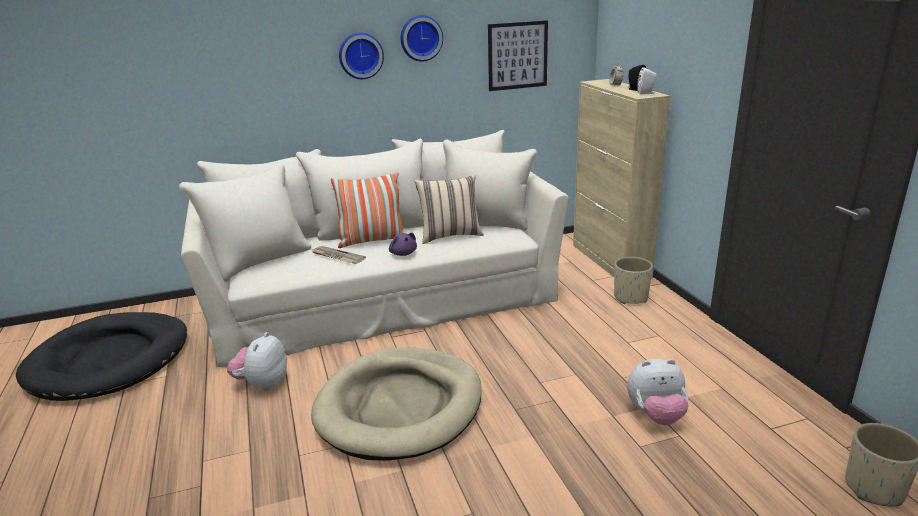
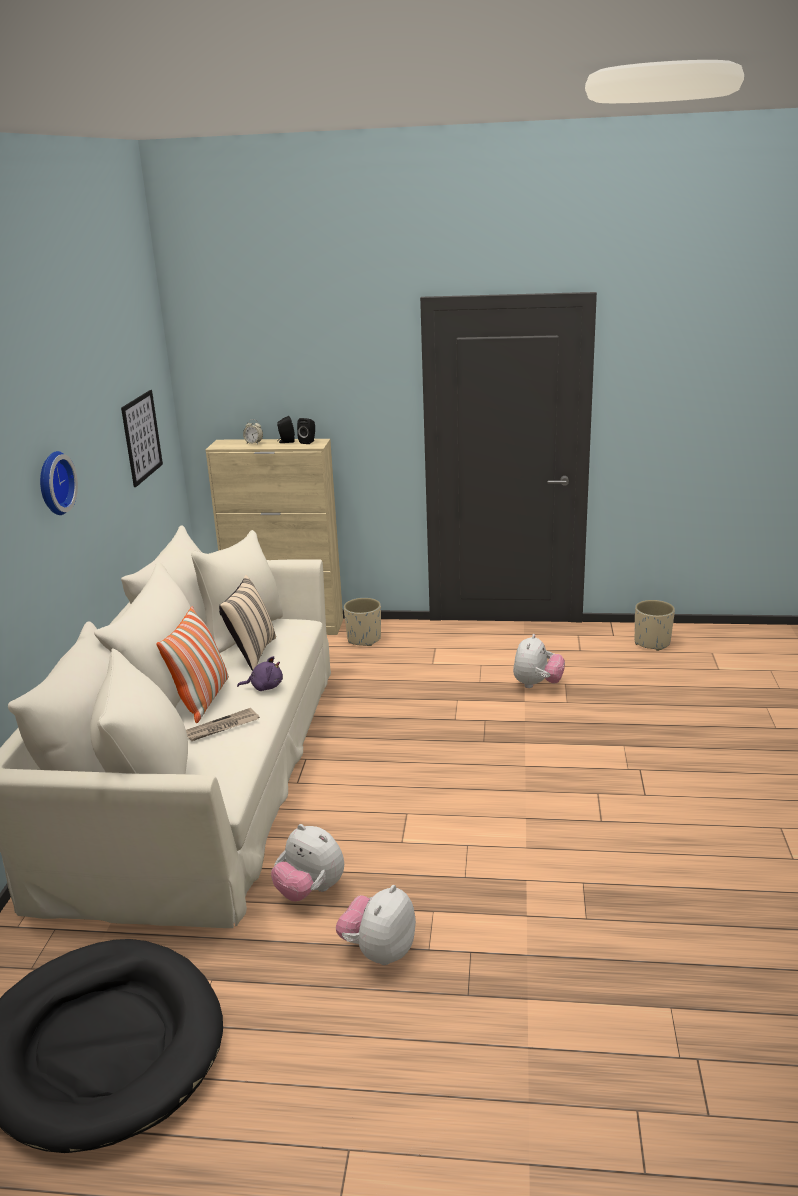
camera: 65 degrees left, 0 degrees up
beige dog bed [311,348,482,461] -> none
wall clock [401,15,443,62] -> none
white speaker [637,67,657,94] -> black speaker [297,418,315,444]
none -> plush toy [336,885,416,965]

